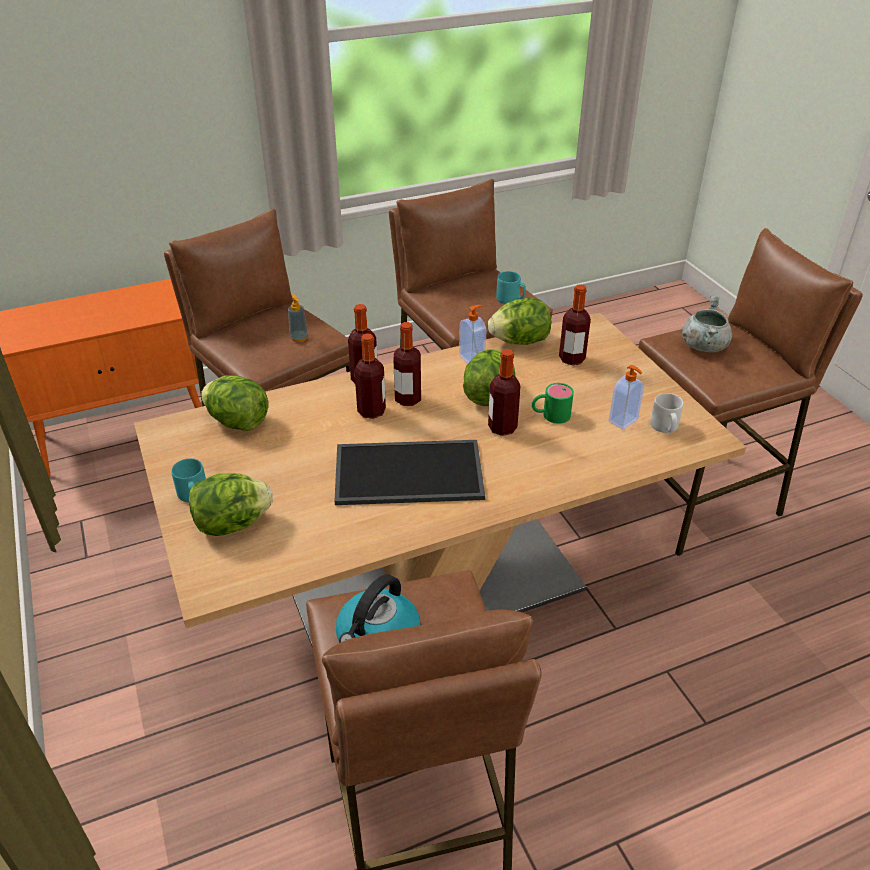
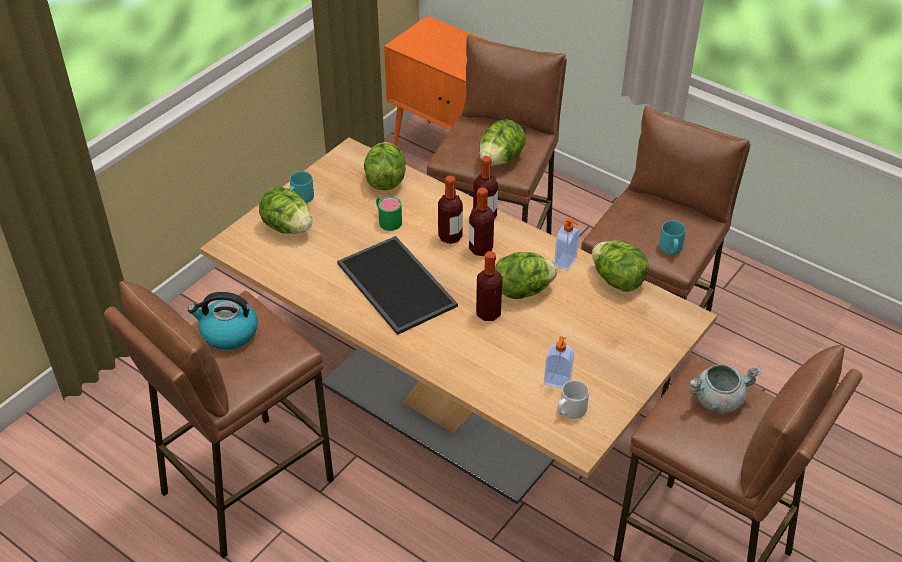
camera: 60 degrees right, 5 degrees up
soap dispenser [288,294,308,342] -> lettuce [479,119,526,166]
green mug [532,383,574,424] -> green mug moved to [376,197,402,231]
bottle [559,284,591,365] -> none

